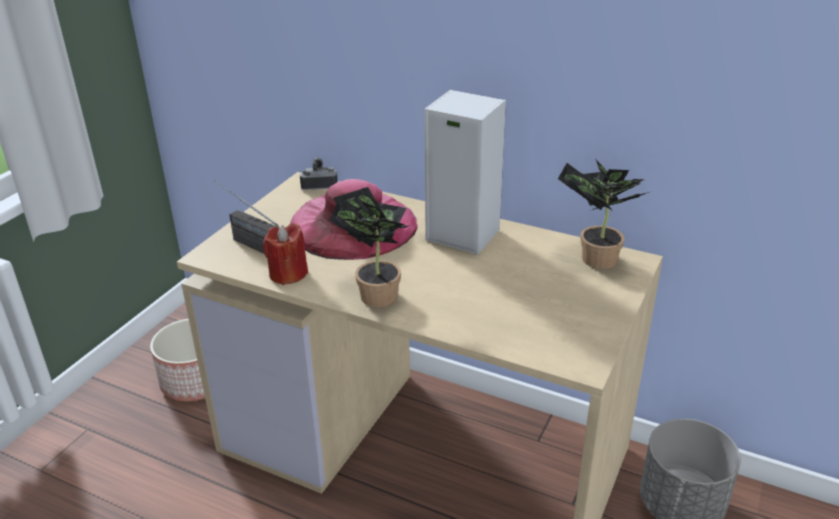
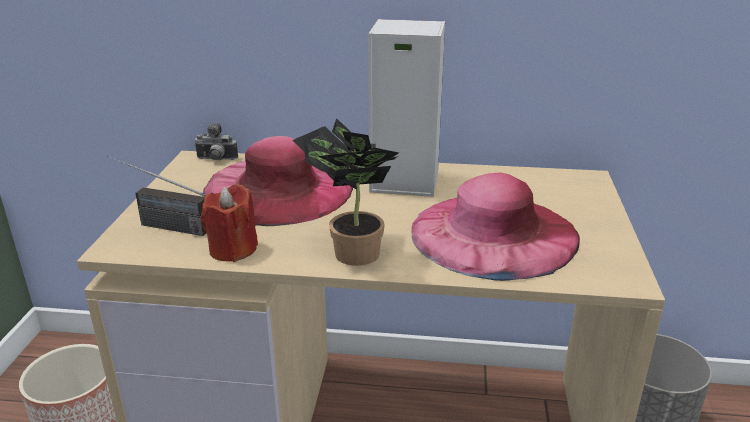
camera: 20 degrees left, 5 degrees down
camera [300,156,338,190] -> camera turned 150 degrees counterclockwise [194,123,238,160]
potted plant [558,160,652,269] -> none
none -> pink hat [411,172,580,281]

